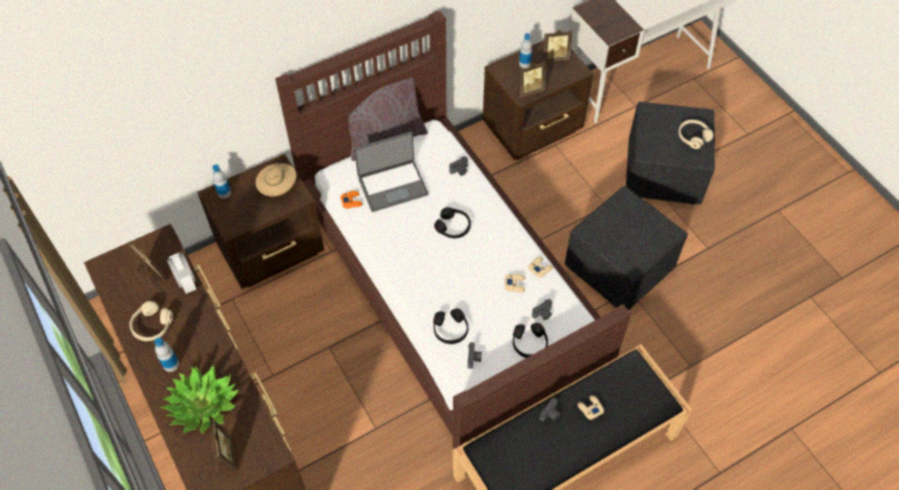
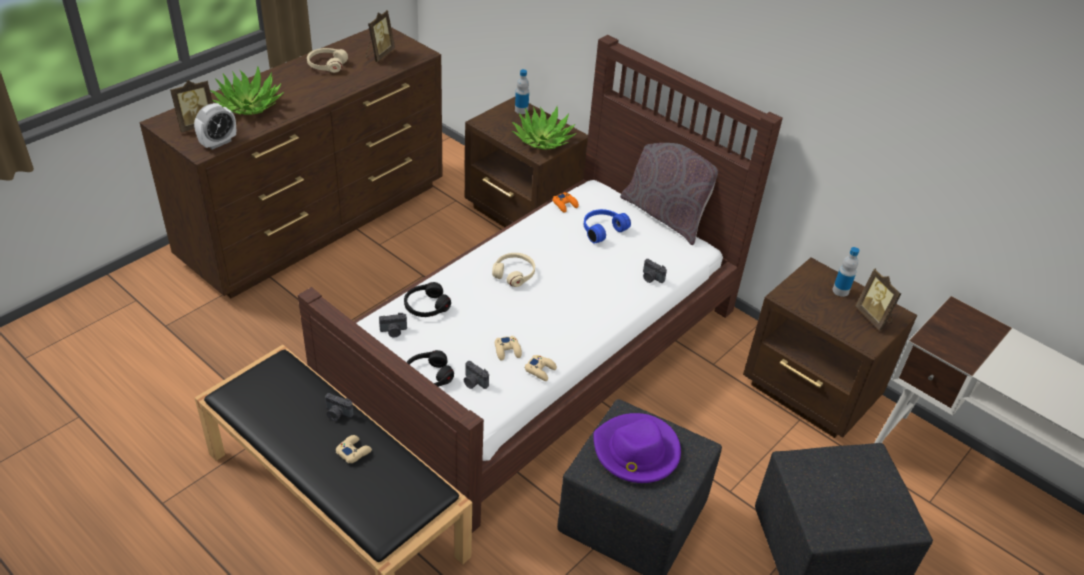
camera: 70 degrees right, 15 degrees down
bottle [154,337,179,372] -> none
alarm clock [167,253,196,294] -> alarm clock moved to [194,103,236,150]
beige hat [255,162,297,197] -> potted plant [512,106,576,150]
laptop [354,132,429,212] -> blue headphones [584,209,631,243]
black headphones [434,207,471,238] -> none
picture frame [517,62,546,98] -> none
beige headphones [679,120,713,149] -> beige headphones moved to [492,253,535,287]
none -> purple hat [593,413,681,483]

